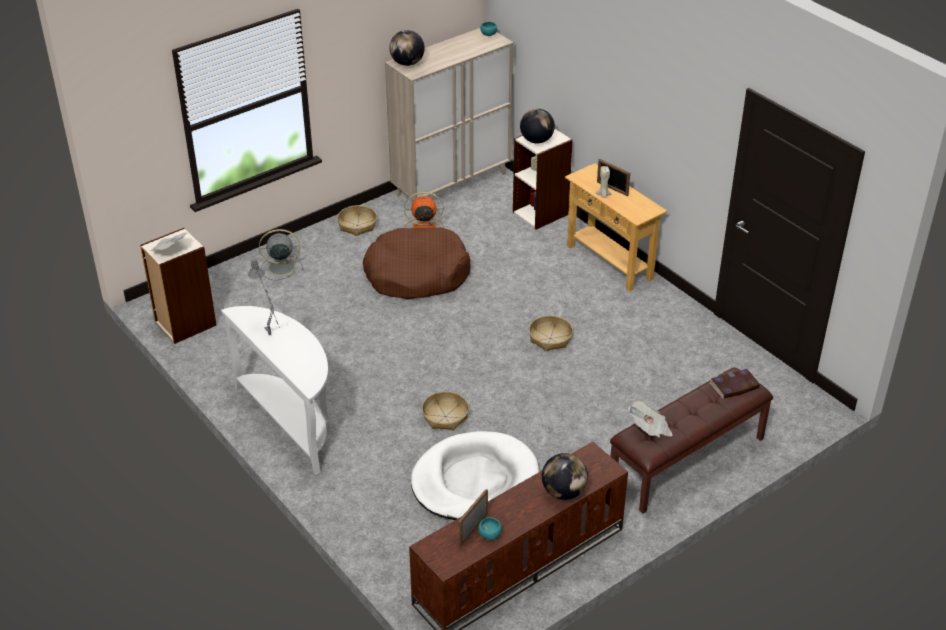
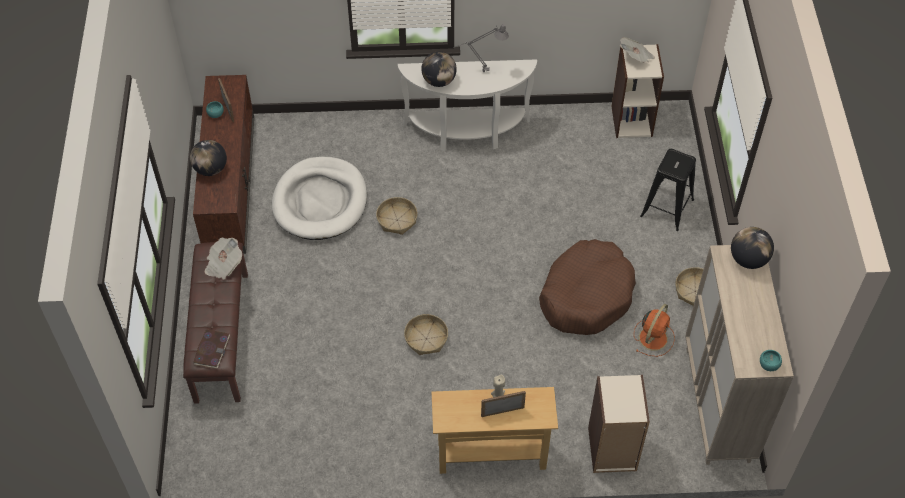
camera: 125 degrees right, 15 degrees up
grey fan [259,229,303,280] -> black stool [640,149,696,231]
globe [520,109,555,144] -> globe moved to [421,51,457,87]

